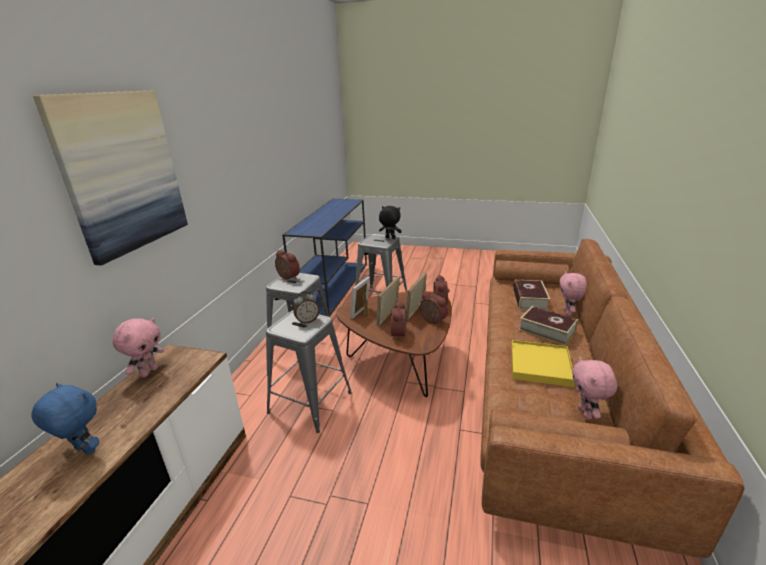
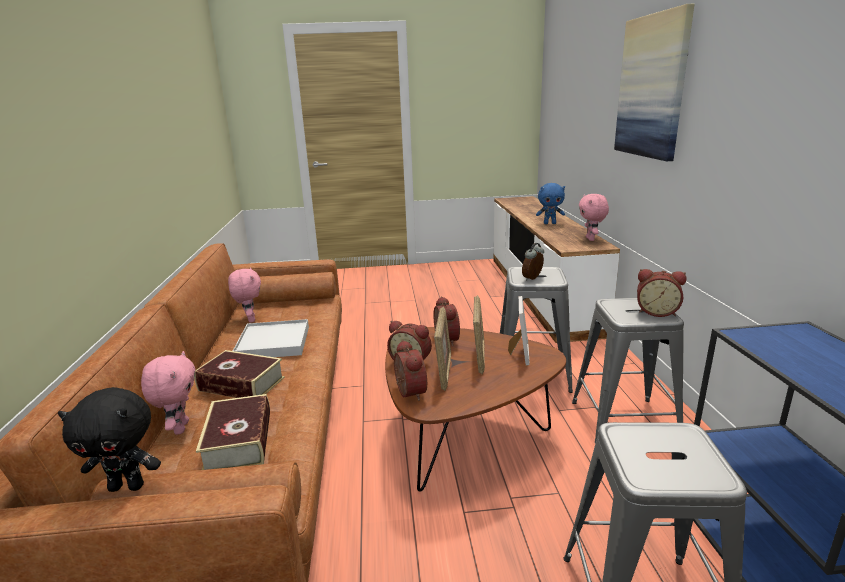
camera: 160 degrees right, 5 degrees down
black plush toy [379,206,402,239] -> black plush toy moved to [58,387,161,492]
yellow tray [511,340,575,387] -> white tray [233,319,309,357]

